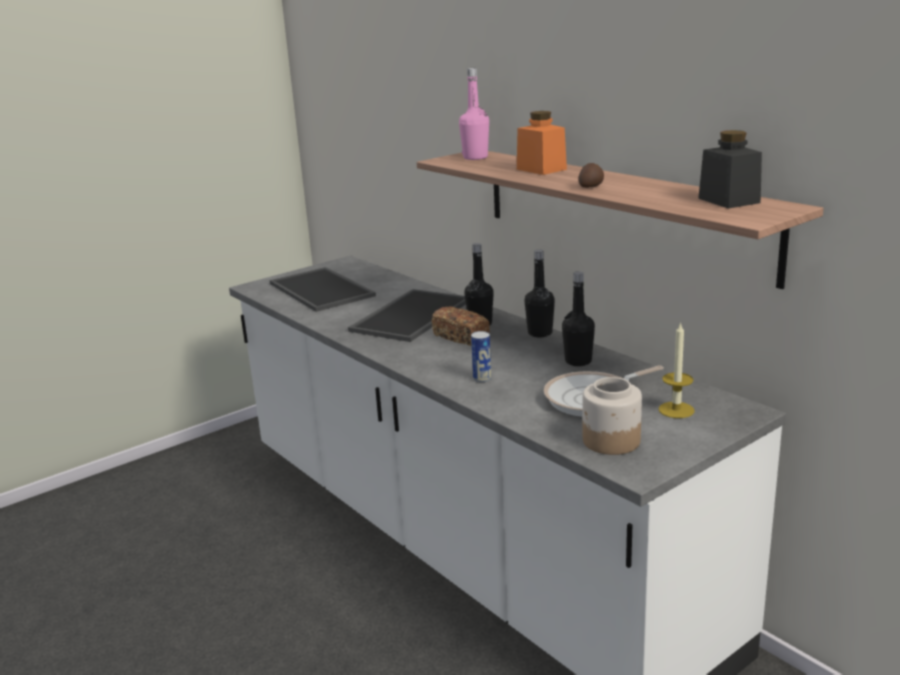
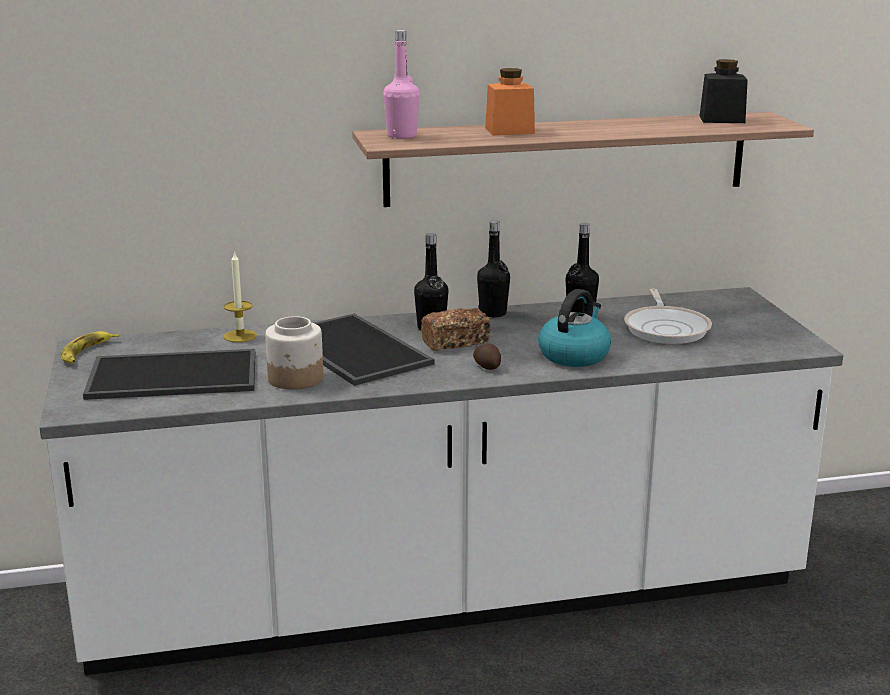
camera: 65 degrees left, 0 degrees up
can [471,331,491,382] -> kettle [538,289,611,367]
potato [578,163,604,188] -> potato moved to [473,343,501,370]
jar [583,377,642,455] -> jar moved to [265,316,323,390]
candle [658,322,695,418] -> candle moved to [224,251,257,342]
none -> banana [60,331,119,363]

